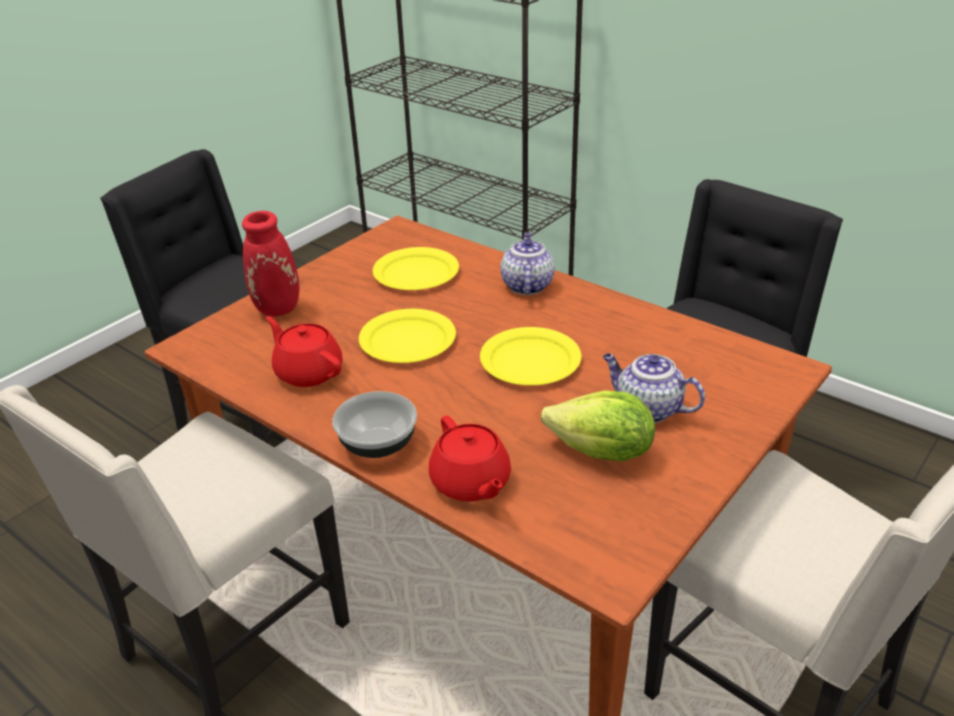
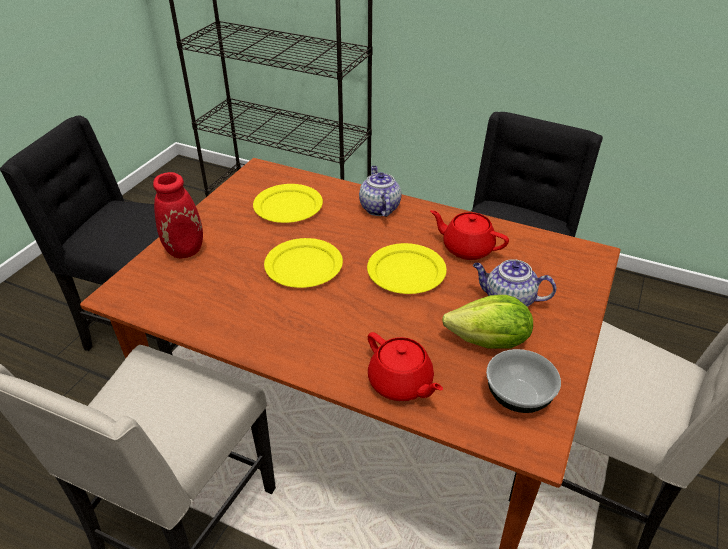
camera: 15 degrees left, 5 degrees up
red teapot [266,316,342,387] -> red teapot moved to [430,210,509,260]
bowl [332,391,417,458] -> bowl moved to [486,349,561,413]

